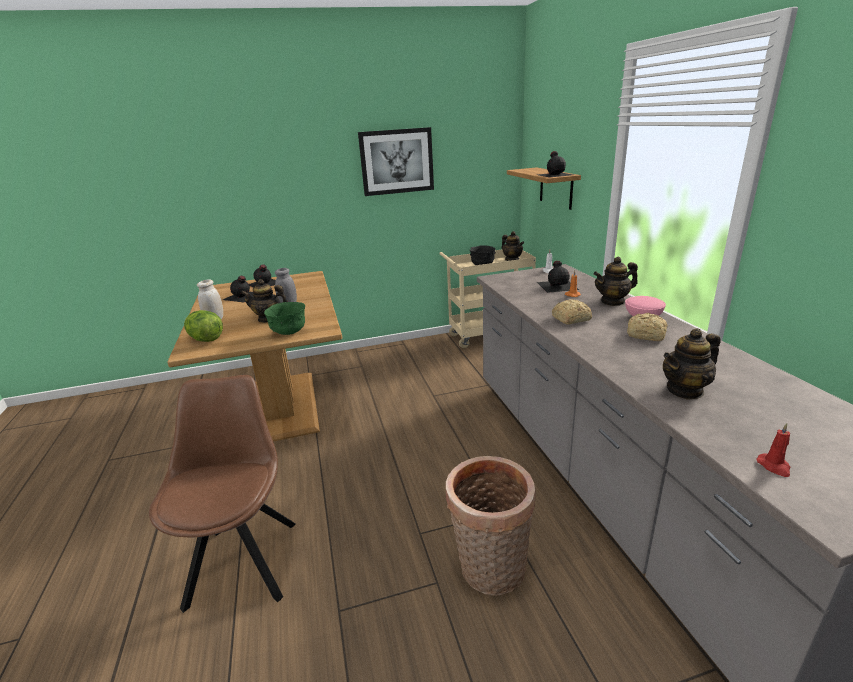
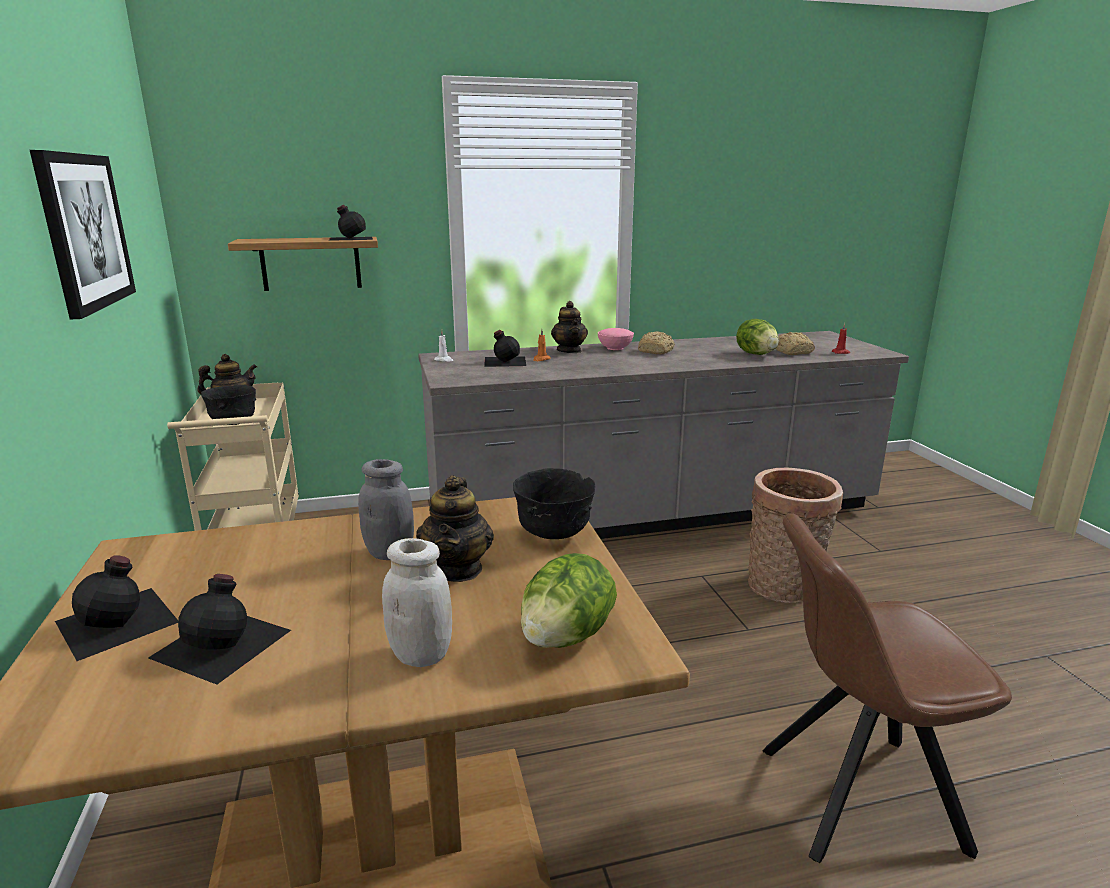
camera: 90 degrees left, 5 degrees down
green bowl [264,302,305,335] -> black bowl [513,468,595,539]
bread [552,299,592,324] -> bread moved to [775,332,815,355]
teapot [663,328,721,399] -> lettuce [736,319,779,355]

